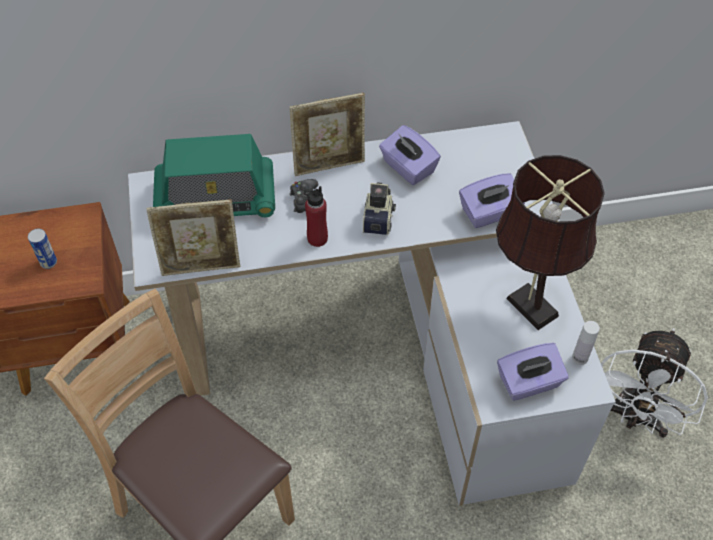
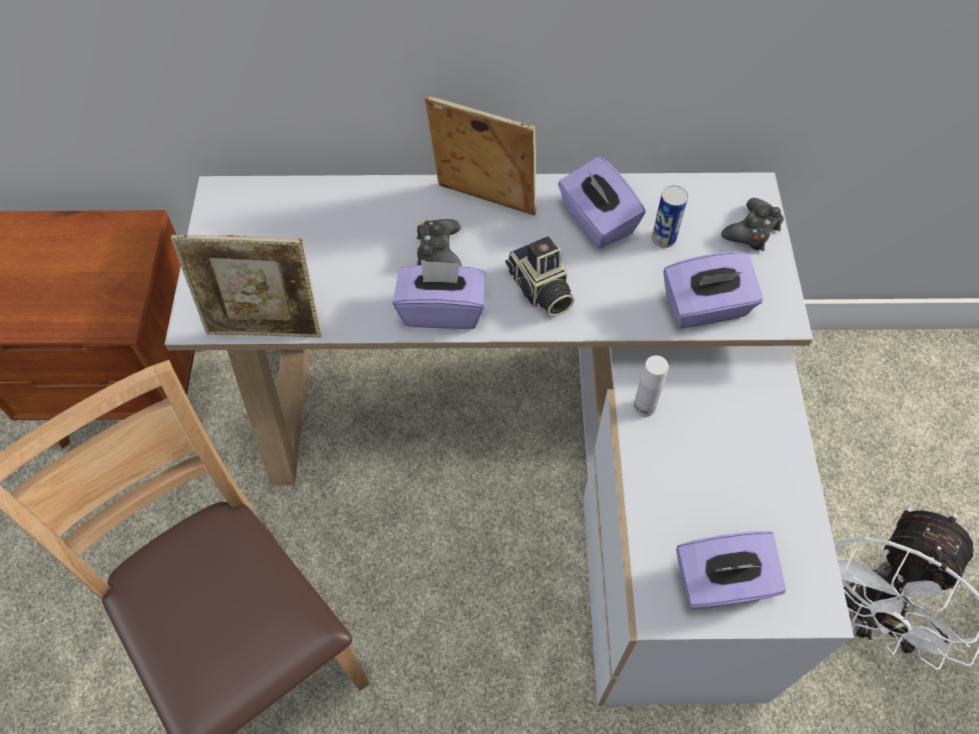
camera: 10 degrees right, 5 degrees up
can [28,229,57,269] -> can moved to [652,185,688,248]
radio [153,134,275,217] -> none
picture frame [289,93,365,176] -> picture frame turned 150 degrees counterclockwise [425,95,536,216]
red bottle [304,186,328,247] -> purple tissue box [393,260,486,329]
camera [363,182,396,235] -> camera turned 135 degrees clockwise [505,236,574,316]
brown table lamp [496,155,605,330] -> none
white bottle [572,321,600,365] -> white bottle moved to [633,355,669,417]
none -> black game controller [721,198,784,251]

